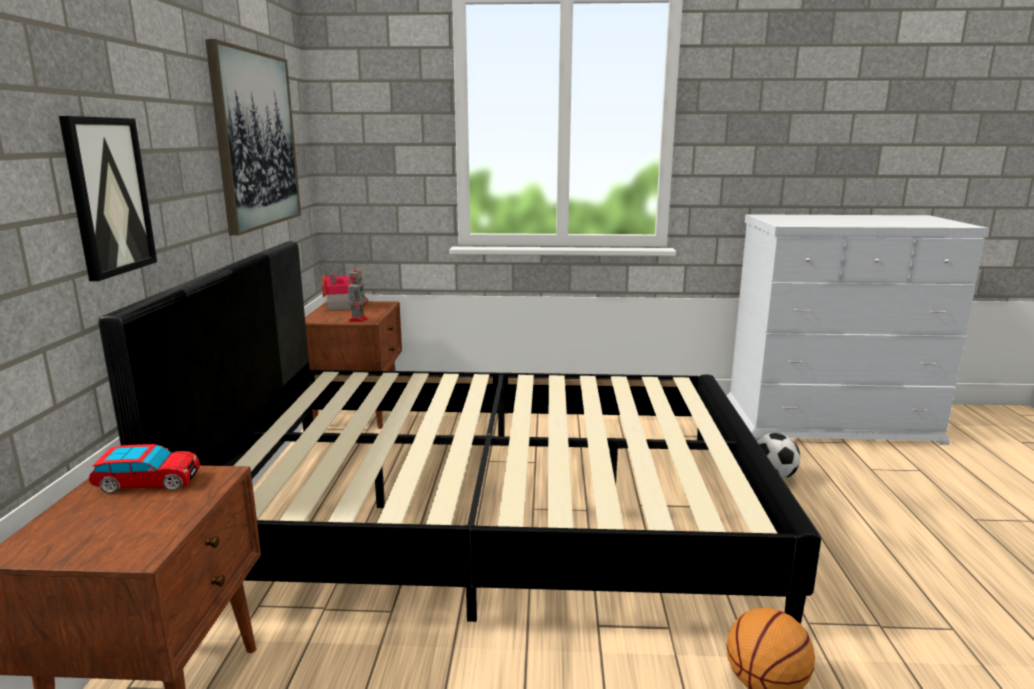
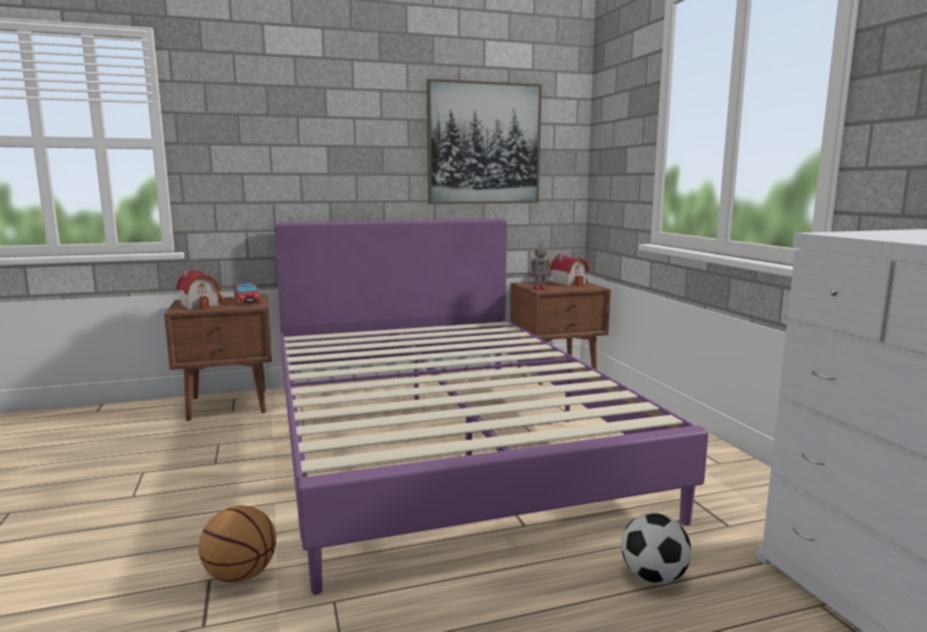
camera: 70 degrees right, 5 degrees down
picture [59,116,157,281] -> none
black bed [98,241,822,624] -> purple bed [274,218,708,595]
none -> toy house [176,269,226,309]

